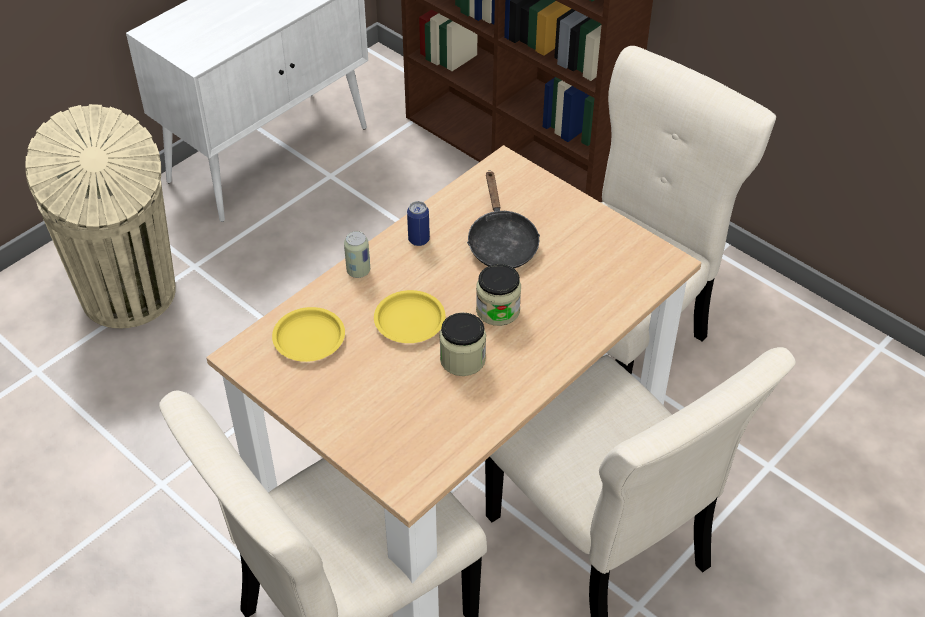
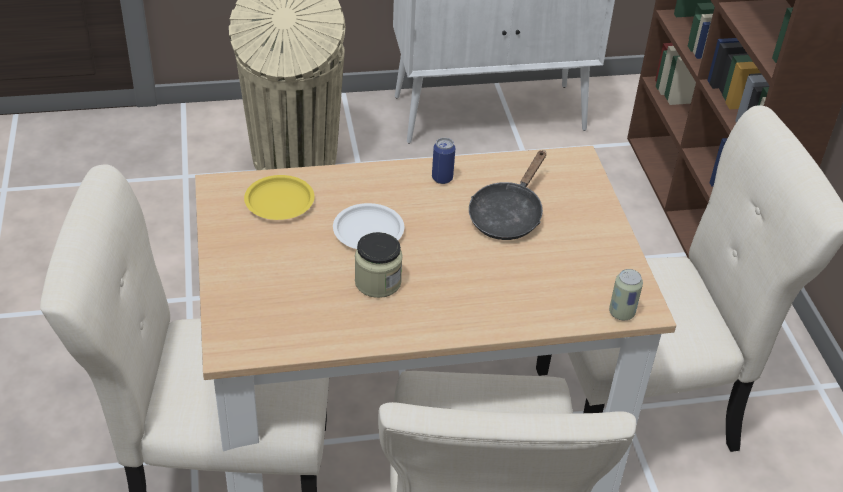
camera: 35 degrees right, 5 degrees down
can [344,231,370,278] -> can moved to [609,269,643,320]
yellow plate [374,290,446,343] -> white plate [333,203,404,249]
jar [476,264,521,326] -> none

